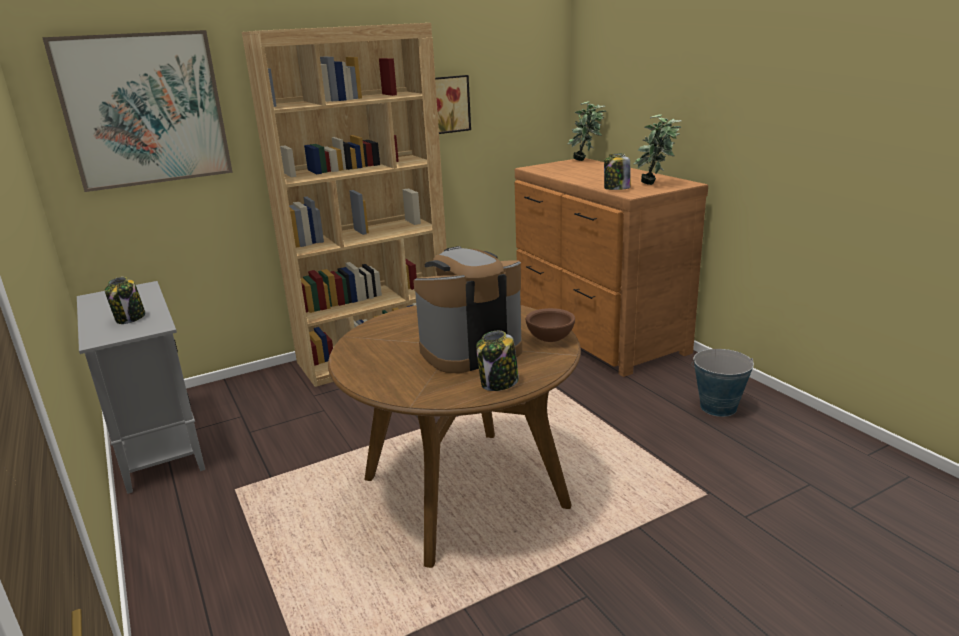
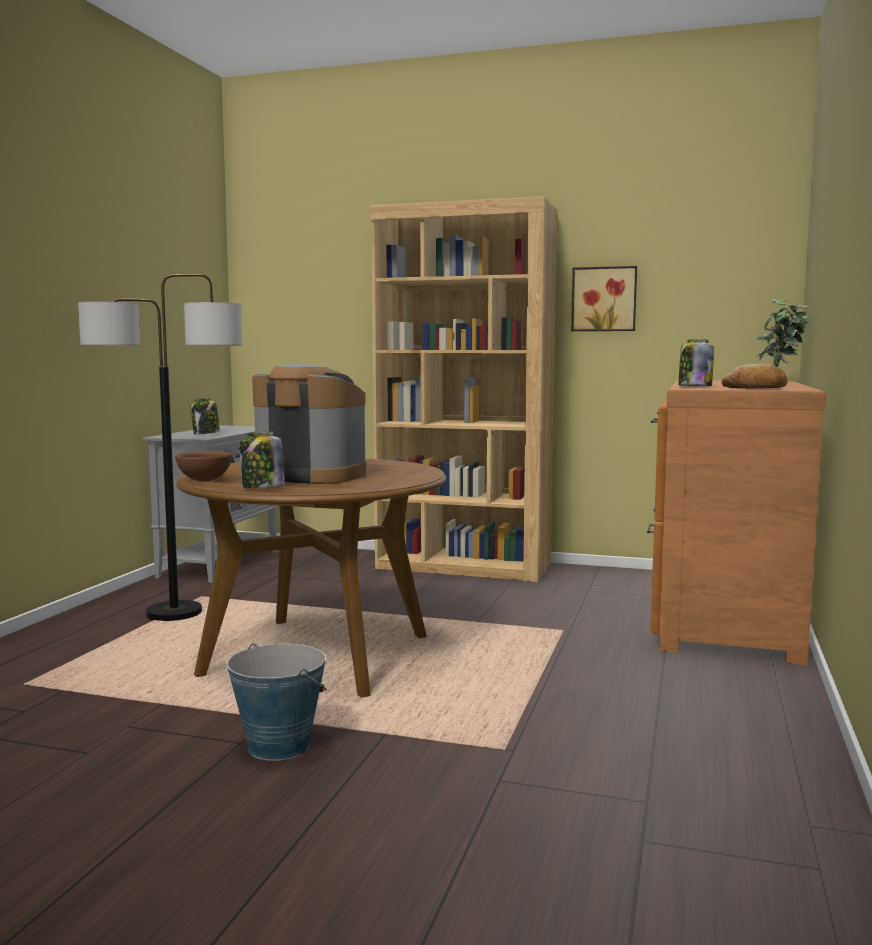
camera: 45 degrees right, 15 degrees down
picture [42,30,233,192] -> none
brown bowl [526,308,575,342] -> brown bowl moved to [175,451,232,481]
potted plant [634,114,682,185] -> bread [721,364,788,389]
bucket [691,349,754,417] -> bucket moved to [227,643,327,761]
none -> floor lamp [78,273,242,621]

